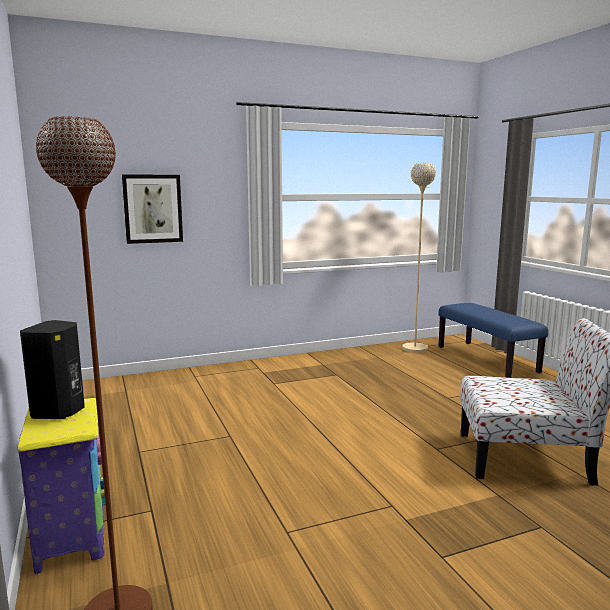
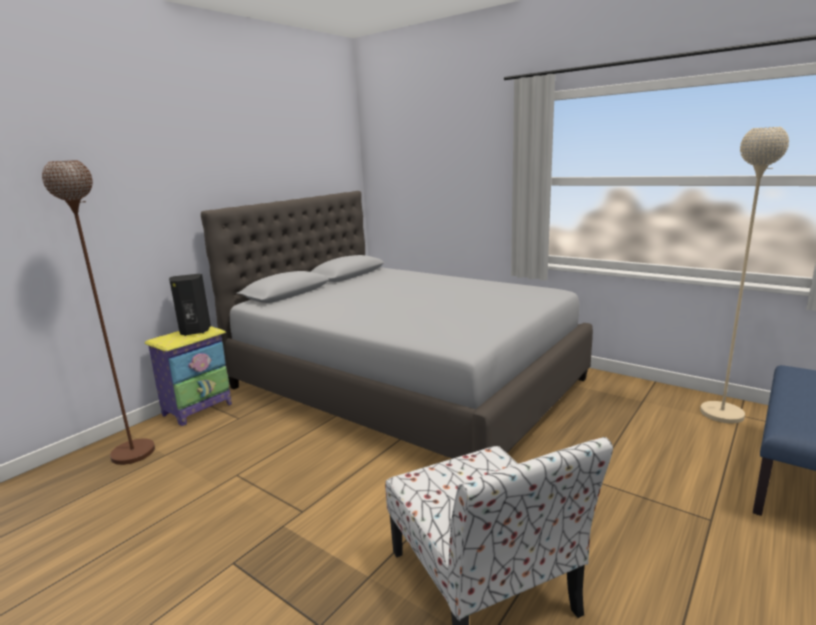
camera: 60 degrees right, 5 degrees up
picture [122,174,183,244] -> none
none -> grey bed [201,191,593,459]

